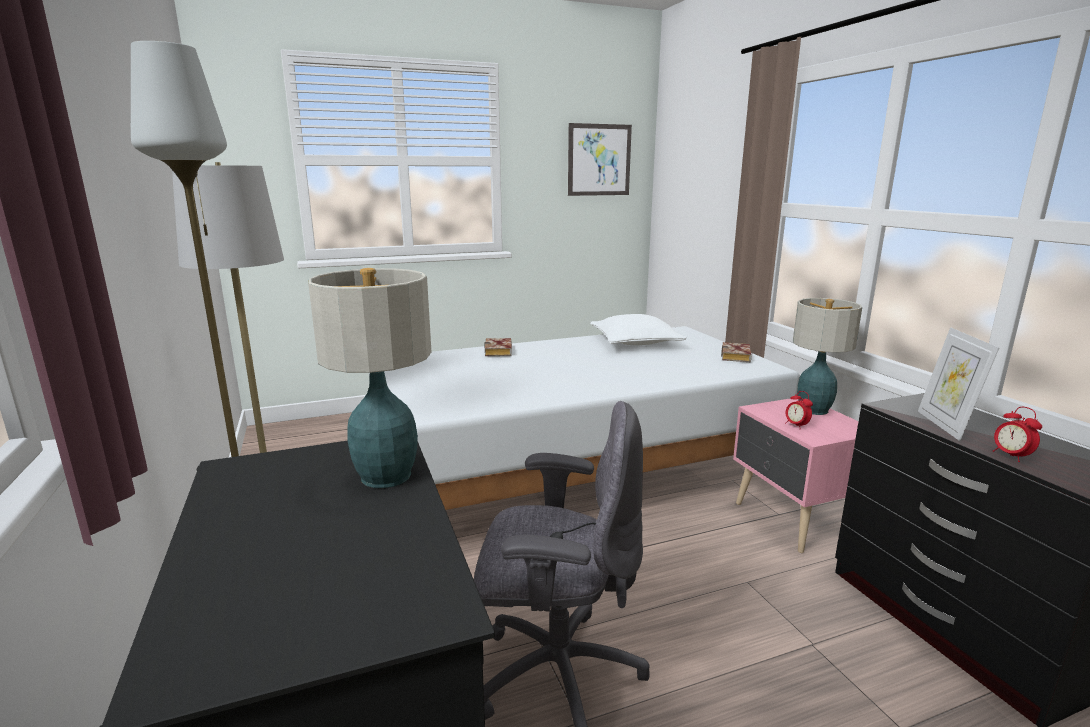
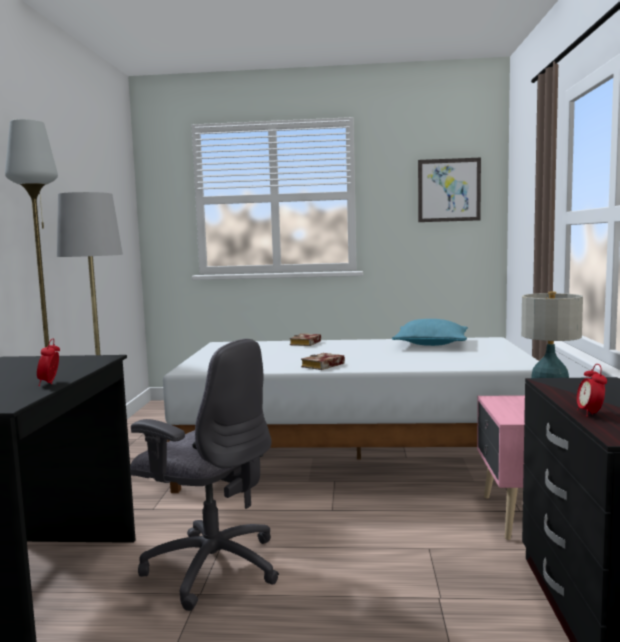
camera: 25 degrees right, 10 degrees down
table lamp [308,268,432,488] -> none
white pillow [590,314,687,345] -> turquoise pillow [392,319,468,346]
book [721,342,752,362] -> book moved to [301,353,345,370]
alarm clock [785,391,813,430] -> alarm clock moved to [37,339,60,386]
picture frame [918,327,999,441] -> none

